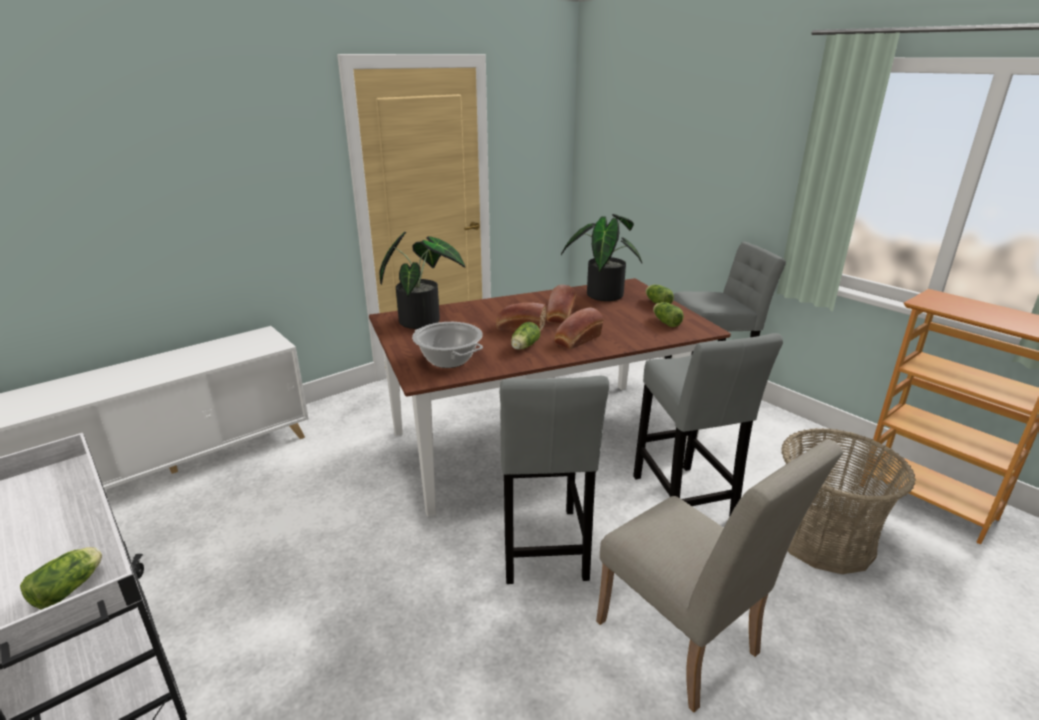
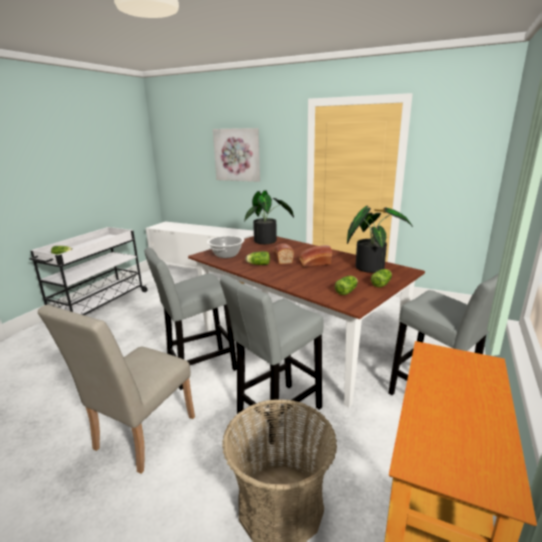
camera: 65 degrees right, 5 degrees down
bread [554,308,603,349] -> none
none -> picture [213,128,260,182]

